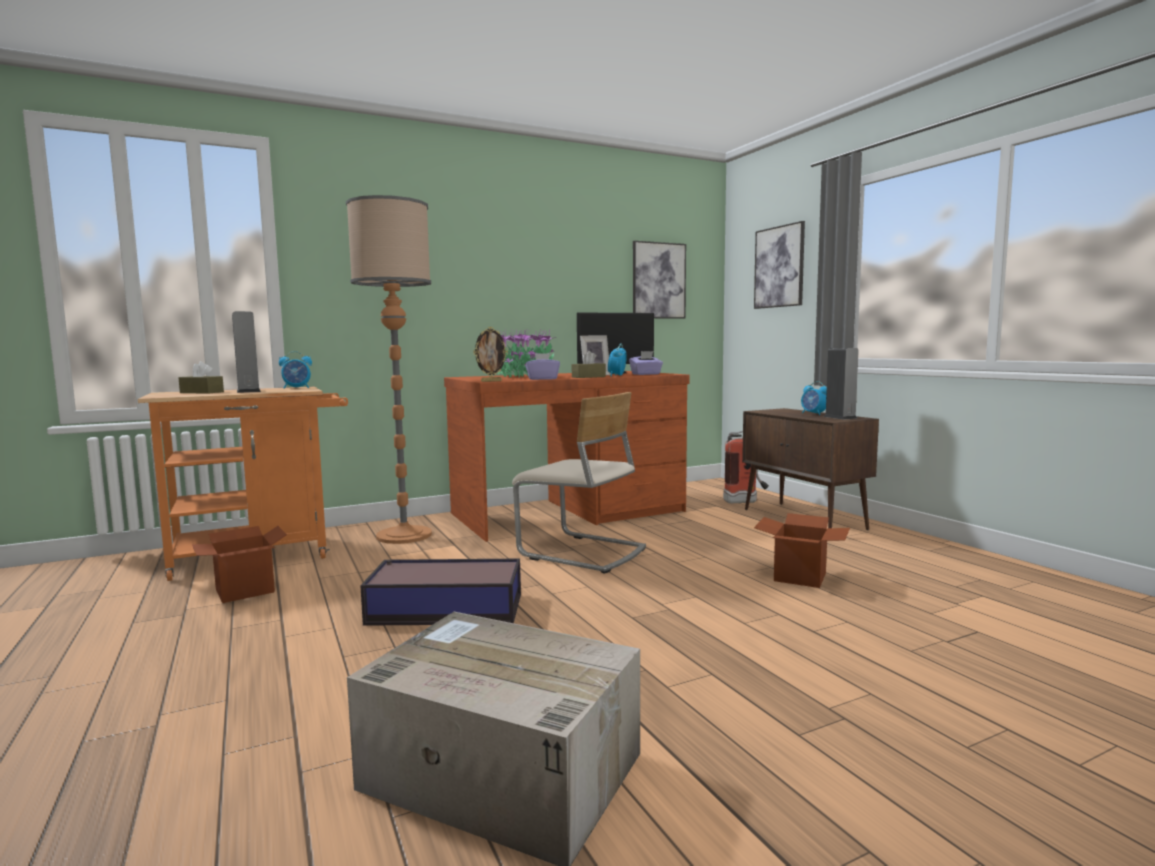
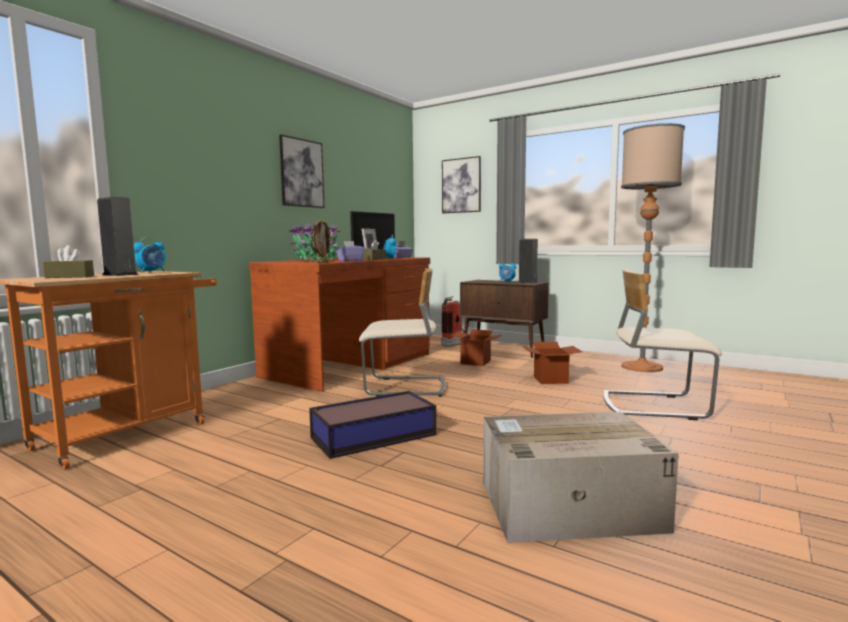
camera: 30 degrees left, 0 degrees up
cardboard box [192,526,287,603] -> cardboard box moved to [450,329,501,366]
floor lamp [346,195,432,544] -> floor lamp moved to [621,123,685,372]
picture [633,241,686,319] -> picture moved to [279,135,325,208]
none -> beige chair [603,269,722,420]

